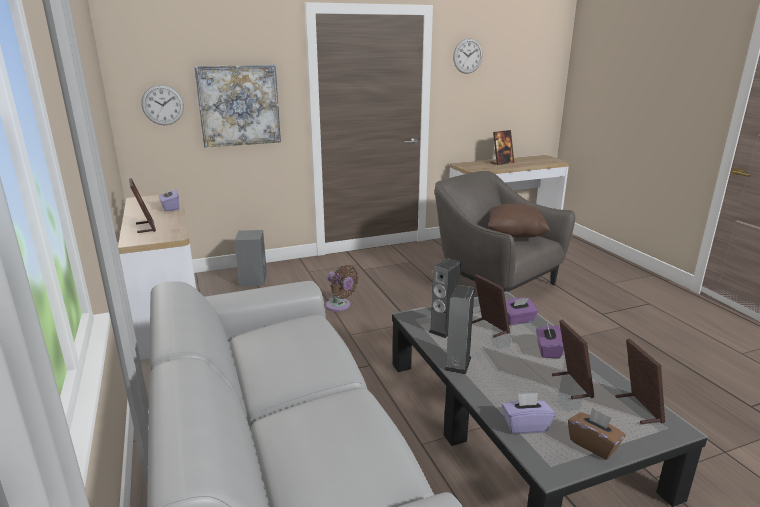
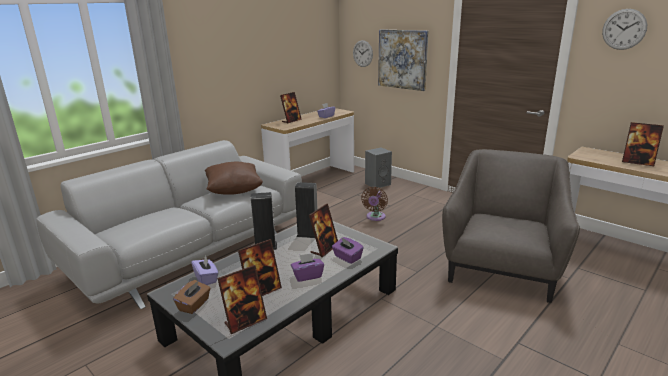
camera: 65 degrees right, 0 degrees up
brown pillow [488,204,550,238] -> brown pillow moved to [205,162,263,195]

